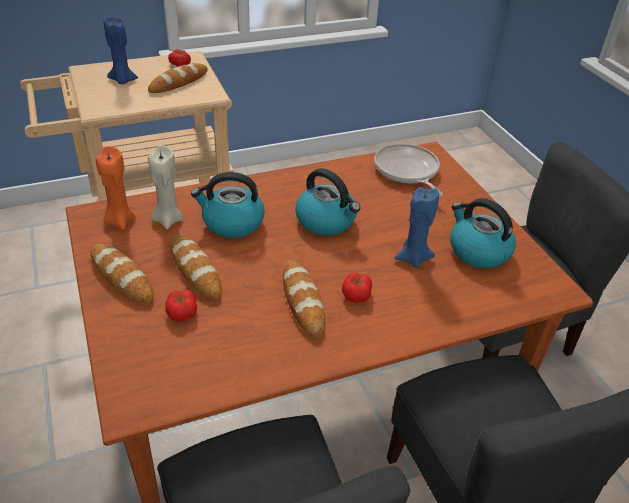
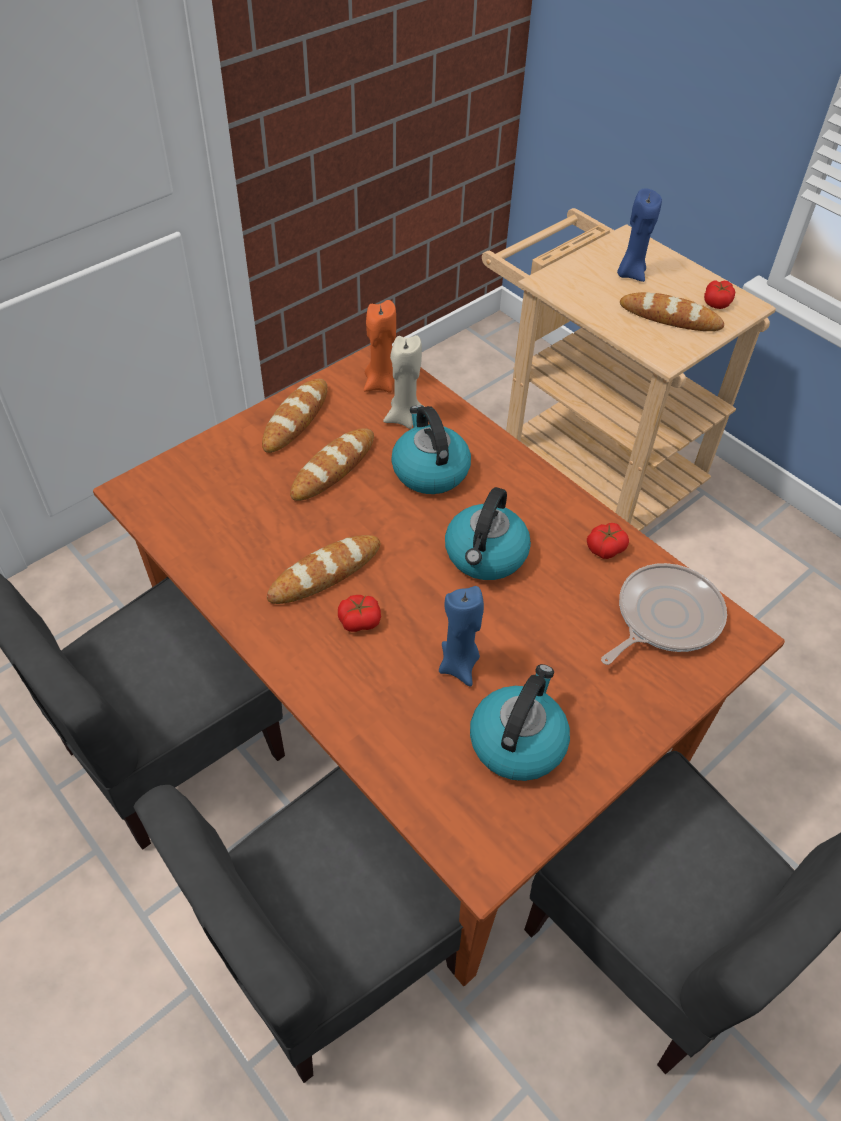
camera: 70 degrees right, 10 degrees up
tomato [165,290,197,322] -> tomato moved to [587,523,629,559]

